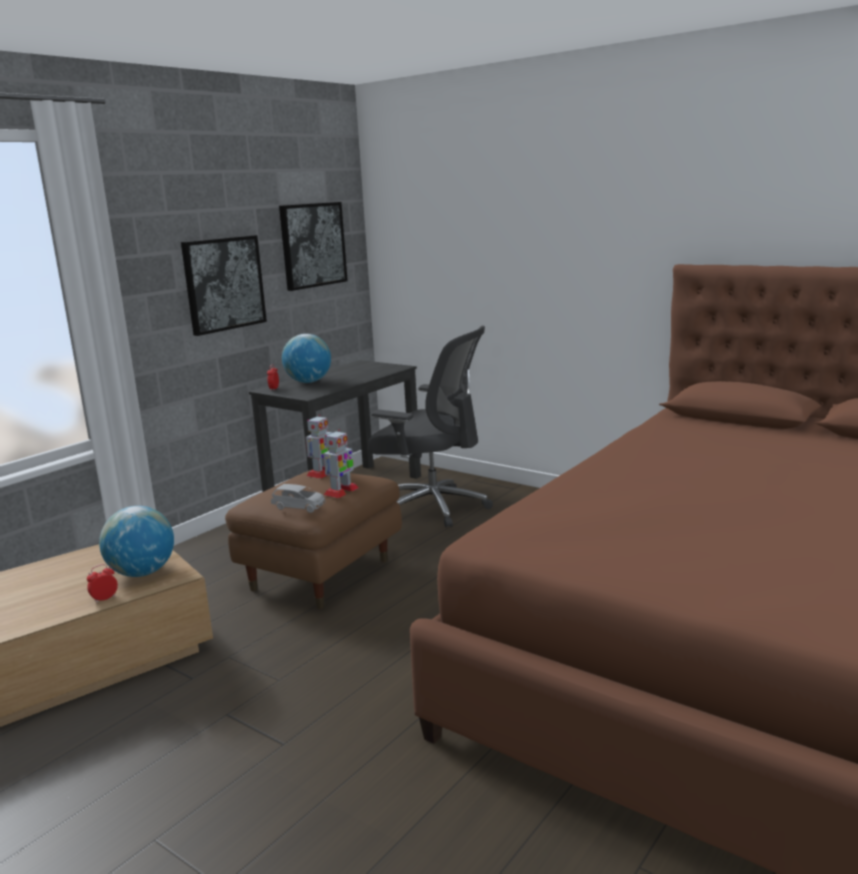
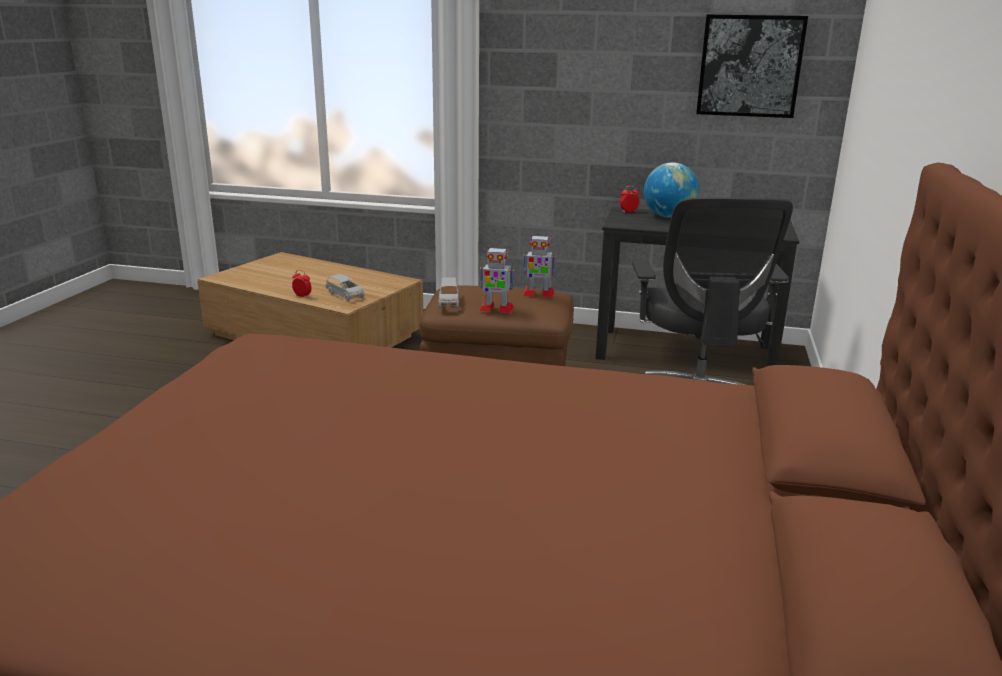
camera: 65 degrees right, 5 degrees up
globe [99,506,174,577] -> grey toy car [326,274,364,302]
picture [181,235,267,336] -> none

